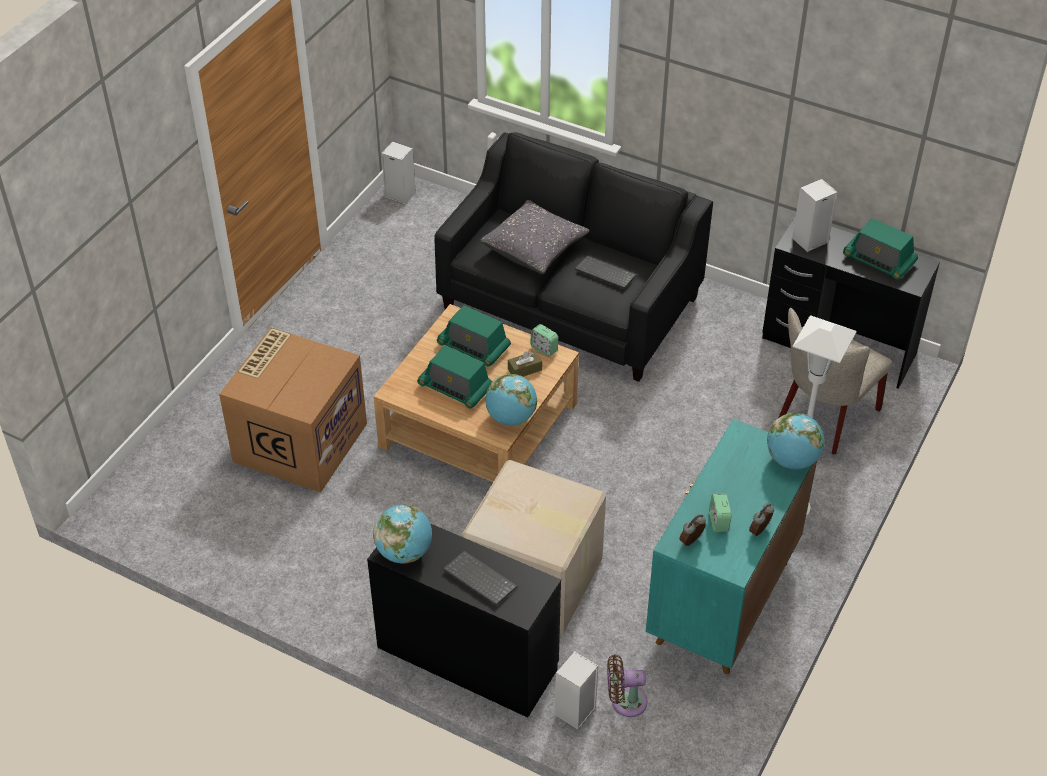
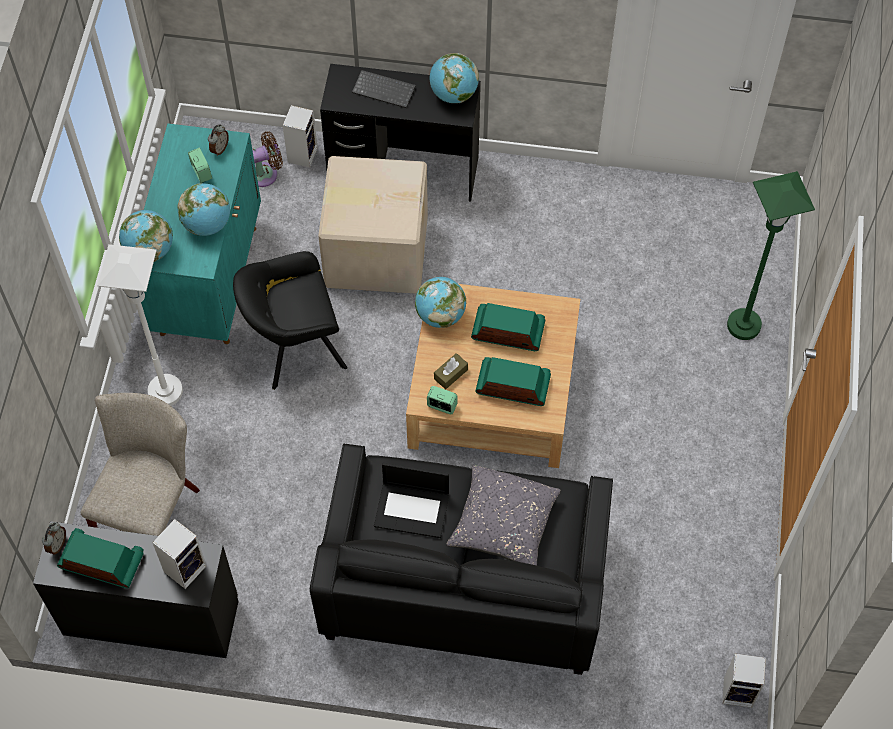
camera: 160 degrees right, 15 degrees up
cardboard box [219,327,367,492] -> none
keyboard [575,255,637,289] -> laptop [374,463,449,538]
alarm clock [749,504,774,536] -> alarm clock moved to [42,522,66,554]
none -> globe [177,183,230,236]
none -> black armchair [233,251,347,390]
none -> green floor lamp [727,171,815,340]

